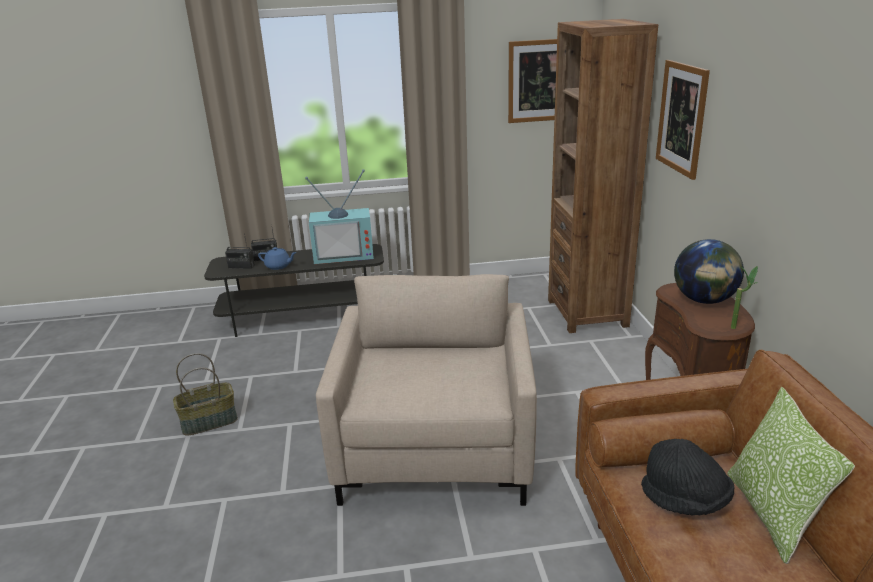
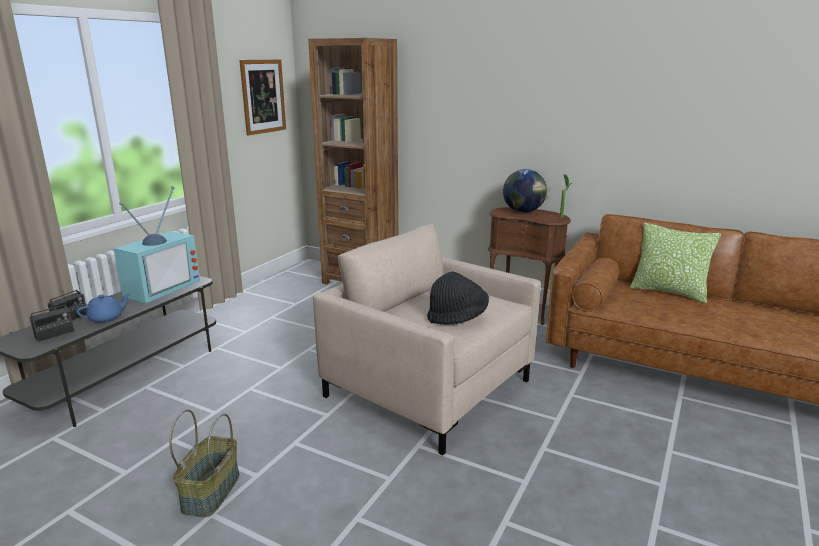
camera: 55 degrees left, 5 degrees down
black hat [641,439,734,516] -> black hat moved to [427,271,489,325]
picture [656,60,710,180] -> none

